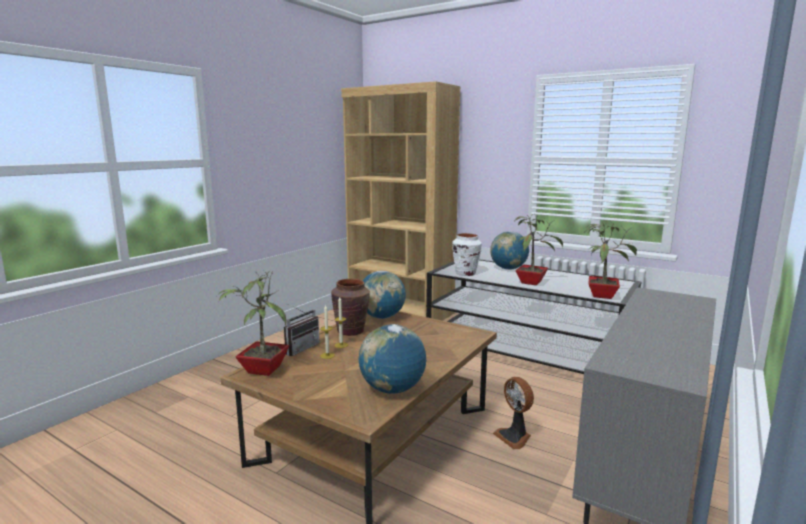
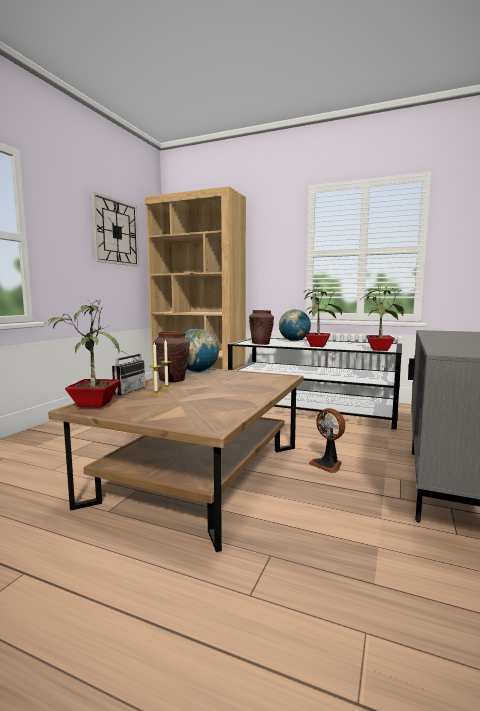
camera: 10 degrees left, 5 degrees down
globe [359,324,426,394] -> none
white vase [452,233,482,276] -> brown vase [249,310,274,345]
none -> wall clock [91,192,139,267]

